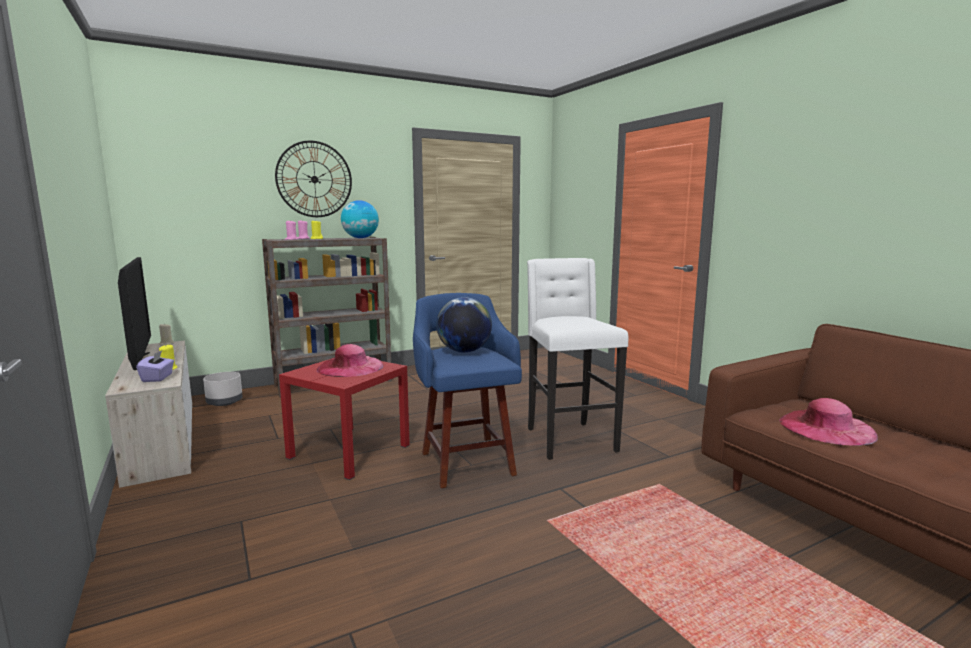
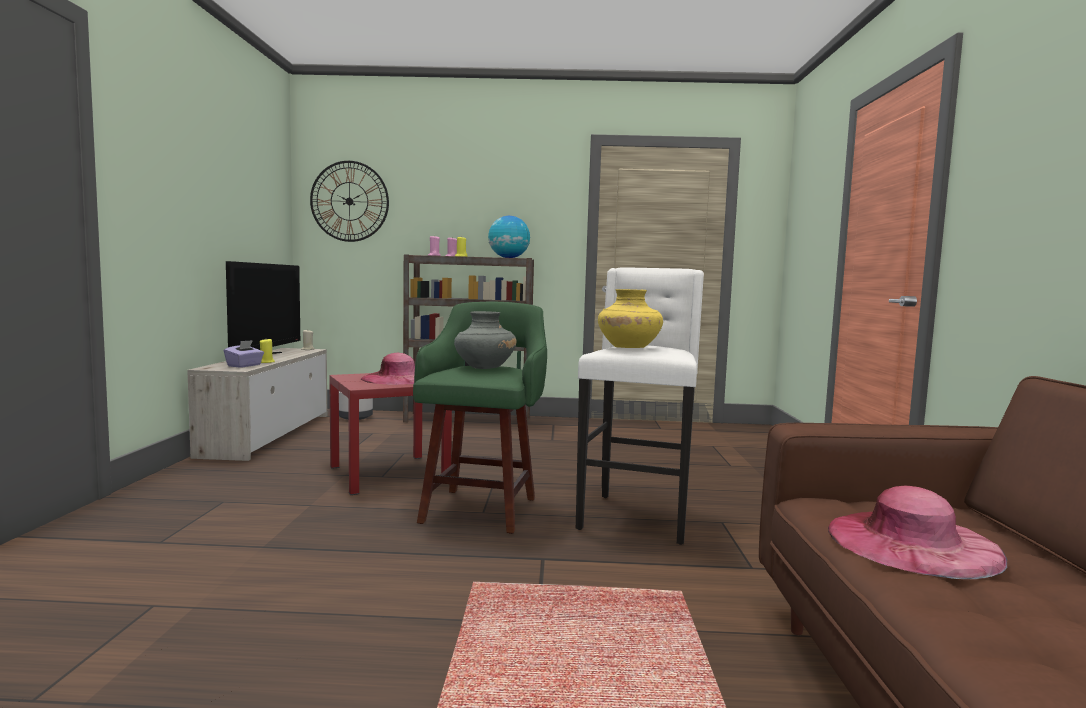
camera: 30 degrees right, 5 degrees down
wall clock [275,141,352,217] -> wall clock moved to [310,161,389,242]
blue stool [413,293,522,488] -> green stool [413,302,547,534]
globe [436,297,492,353] -> grey vase [454,311,516,369]
none -> yellow vase [598,289,663,348]

